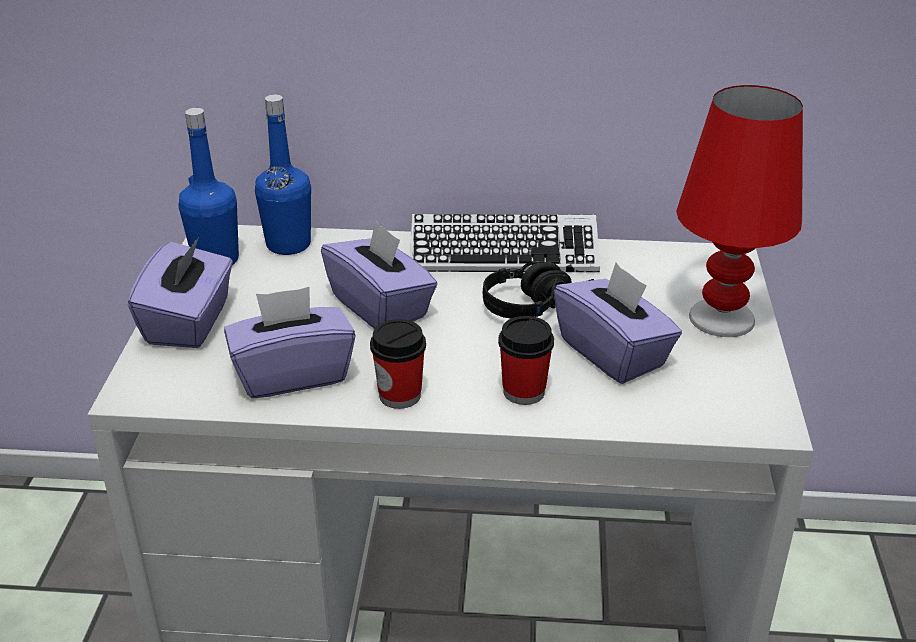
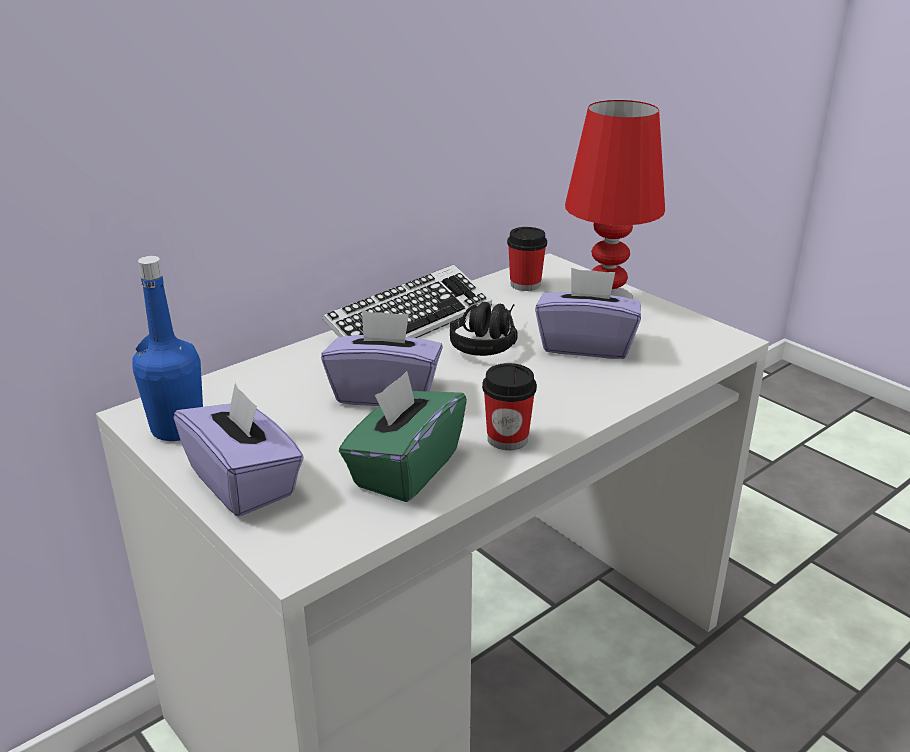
camera: 45 degrees left, 5 degrees down
purple tissue box [224,287,355,398] -> green tissue box [339,371,467,502]
blue bottle [255,95,311,255] -> none
cup [498,316,554,405] -> cup moved to [507,227,547,291]

